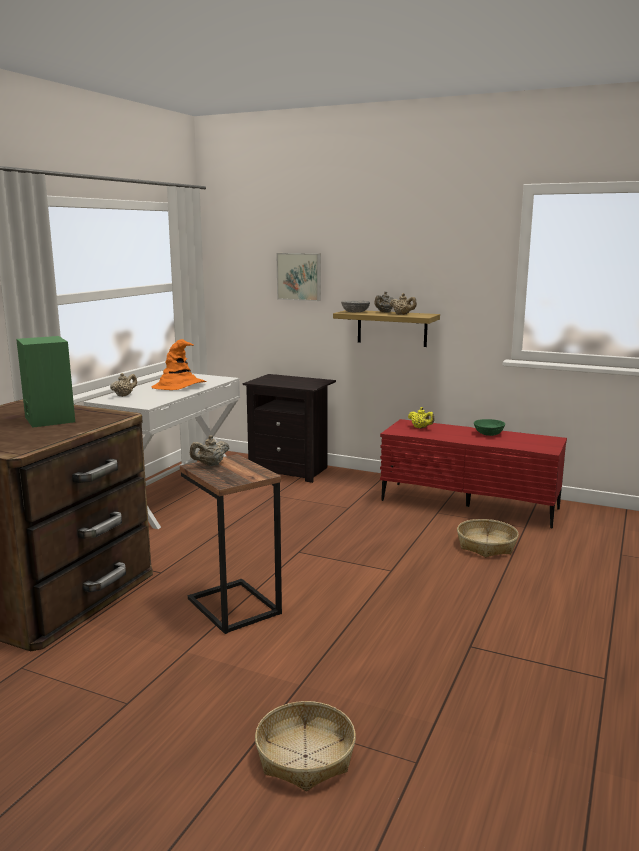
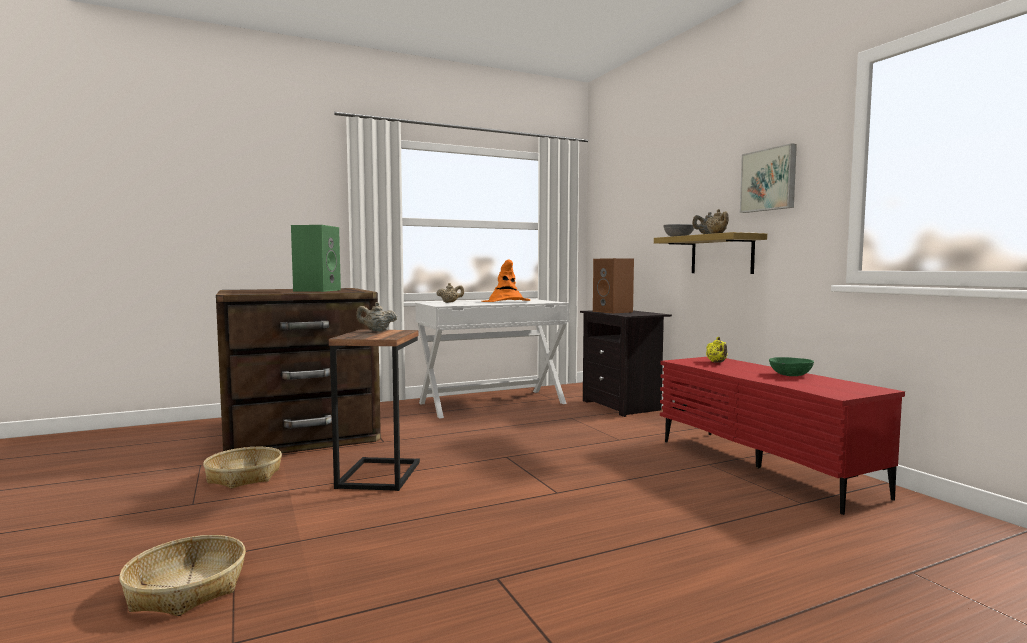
camera: 40 degrees right, 10 degrees down
picture [277,253,321,301] -> picture moved to [740,143,797,213]
basket [457,519,519,557] -> basket moved to [203,447,282,489]
none -> brown speaker [593,258,634,314]

